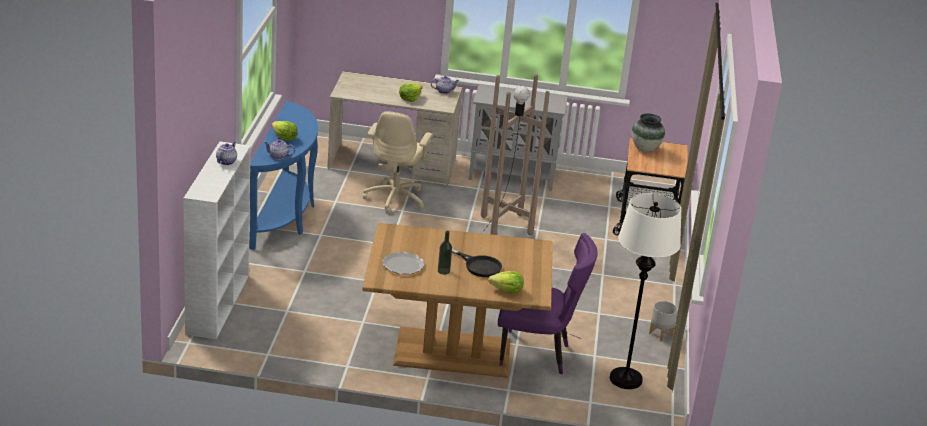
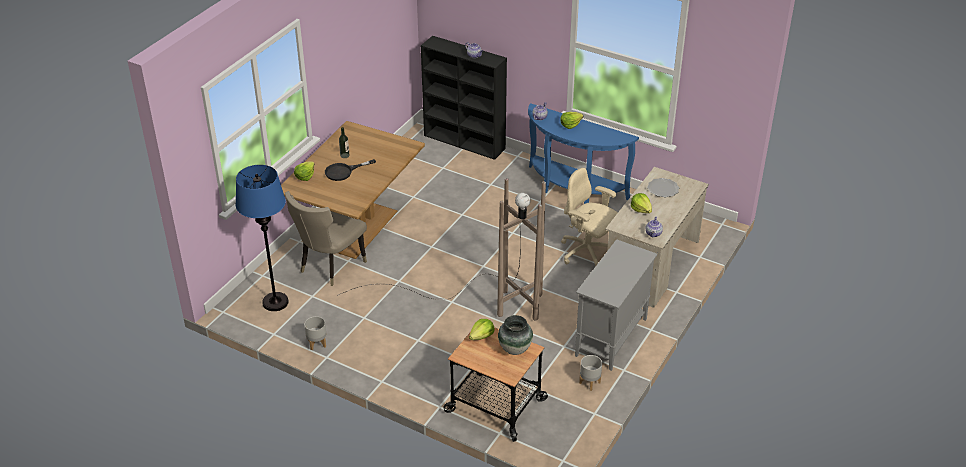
camera: 115 degrees right, 10 degrees up
white bookcase [183,141,250,339] -> black bookcase [421,36,507,160]
plate [382,252,425,274] -> plate moved to [647,178,679,197]
purple chair [498,233,598,375] -> beige chair [285,191,367,286]
white floor lamp [610,193,681,389] -> blue floor lamp [236,165,289,311]
none -> lettuce [469,319,495,340]
none -> grey planter [579,355,602,391]

